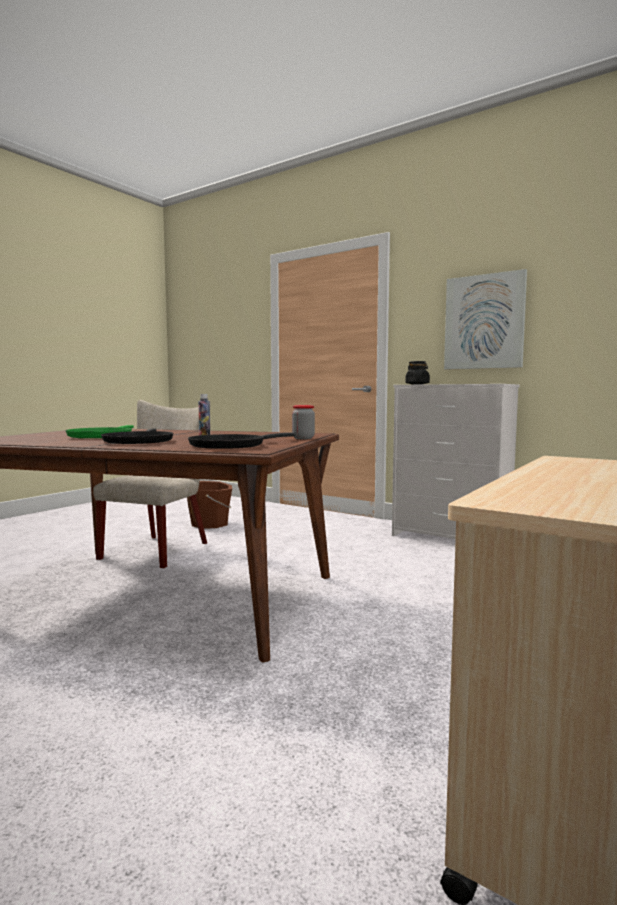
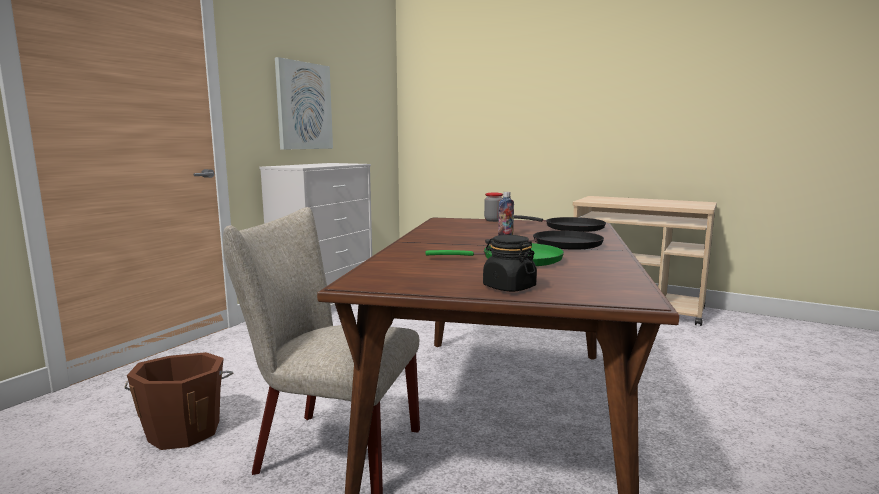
camera: 95 degrees left, 5 degrees up
black jar [405,361,430,385] -> black jar moved to [483,235,537,292]

